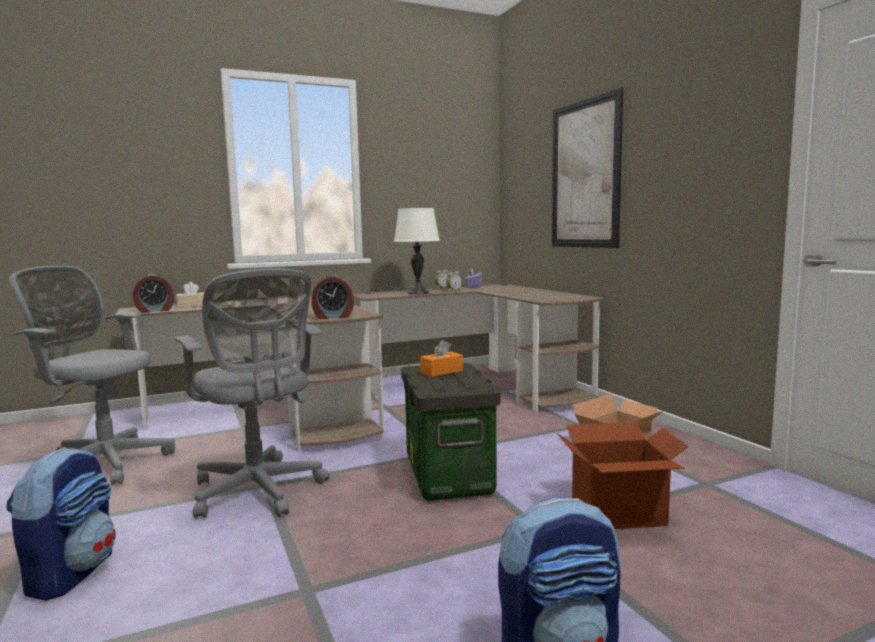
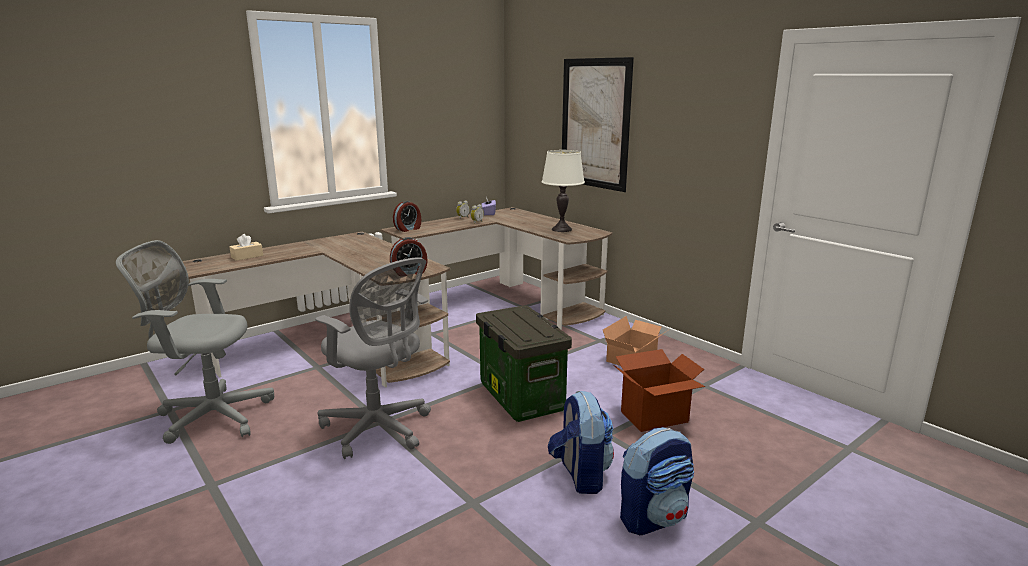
camera: 15 degrees left, 10 degrees up
backpack [6,447,115,601] -> backpack moved to [548,391,614,494]
alarm clock [133,274,174,313] -> alarm clock moved to [393,201,421,232]
white table lamp [394,208,440,295] -> white table lamp moved to [542,150,585,232]
orange tissue box [420,340,463,377] -> none

